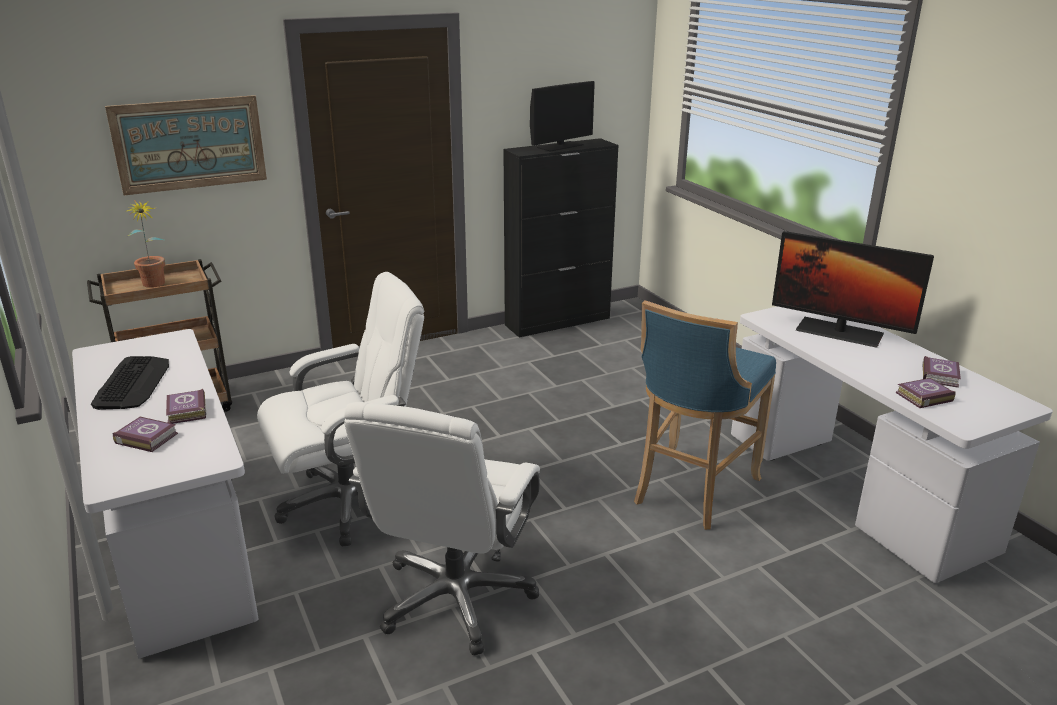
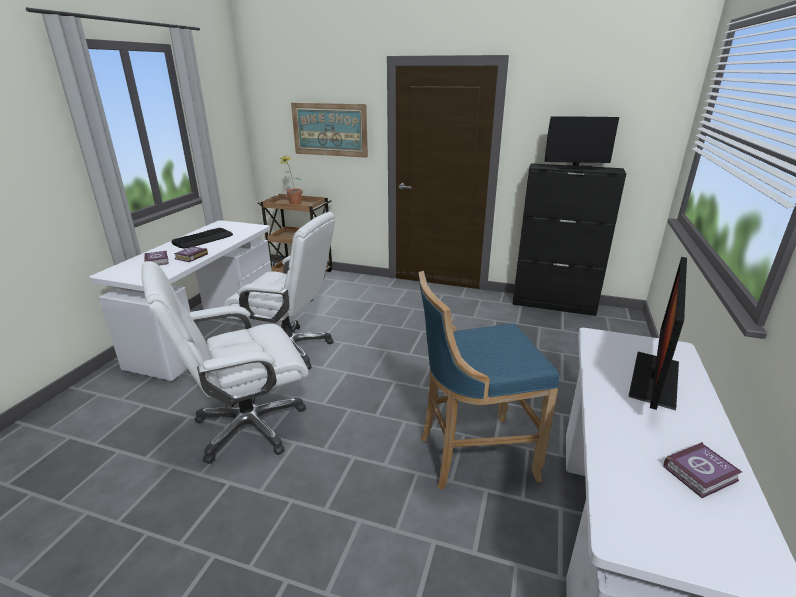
camera: 45 degrees right, 0 degrees up
monitor [772,231,934,348] -> monitor turned 45 degrees clockwise [628,257,687,410]
book [896,378,956,408] -> none

